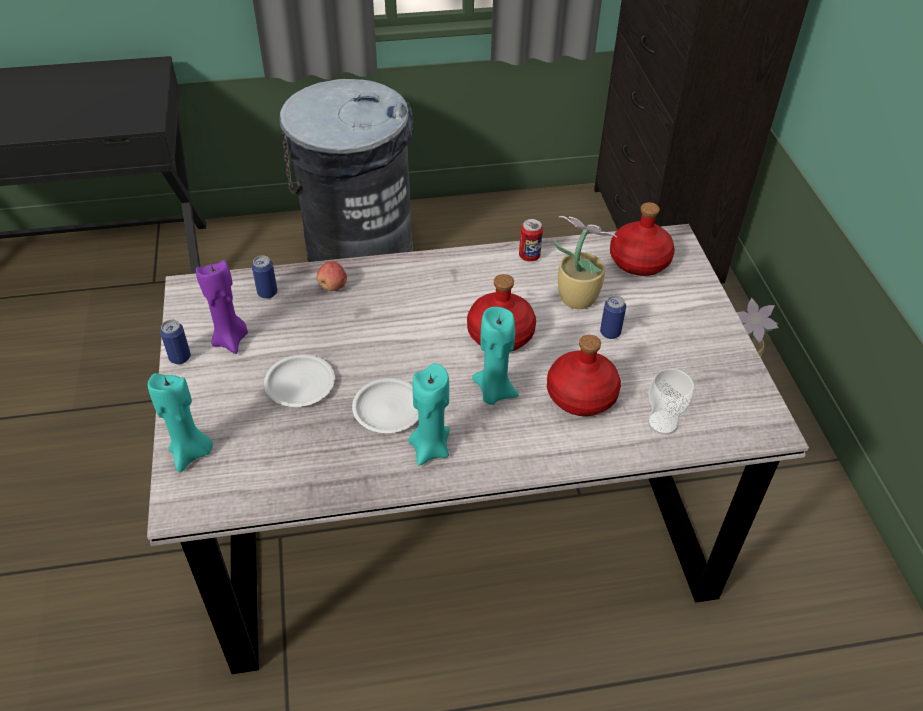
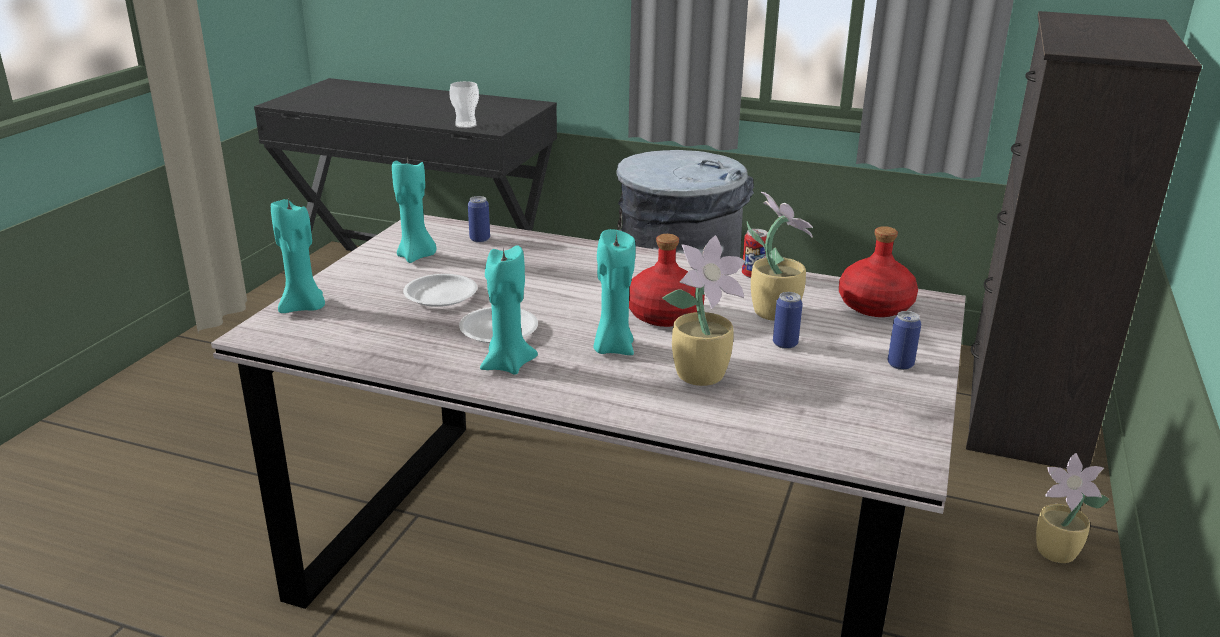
camera: 30 degrees right, 20 degrees down
can [160,320,191,364] -> can moved to [888,311,921,370]
purple candle [196,260,248,354] -> turquoise candle [392,158,437,263]
apple [317,261,347,291] -> none
red bottle [547,335,621,416] -> potted plant [662,235,745,386]
cup [648,369,694,435] -> cup moved to [449,81,479,128]

